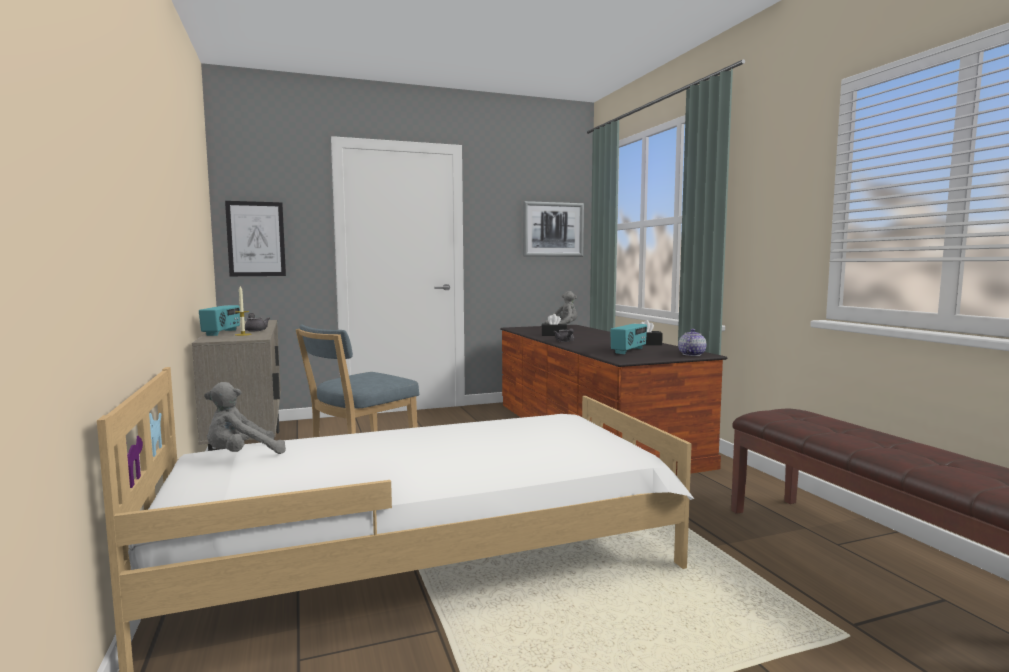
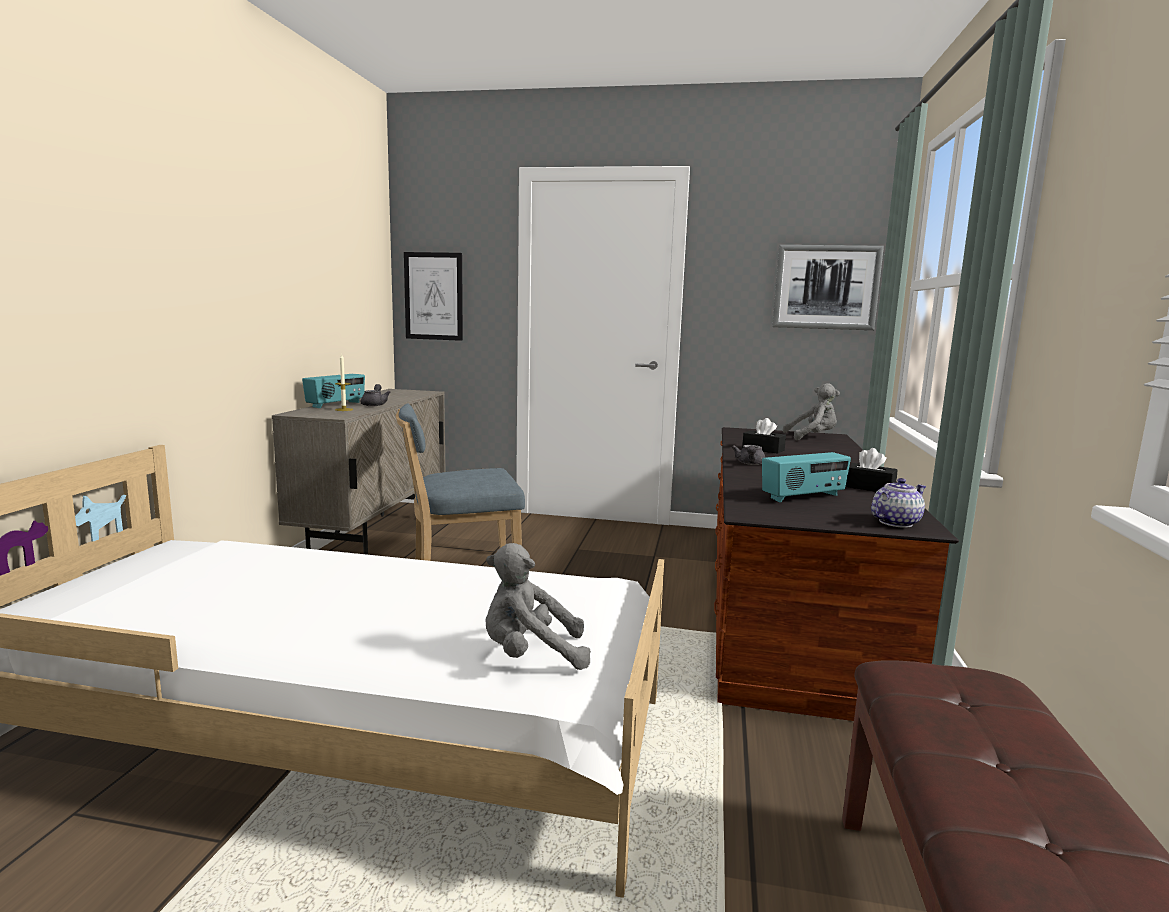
camera: 30 degrees right, 5 degrees up
grey plush toy [204,382,286,454] -> grey plush toy moved to [485,543,591,670]

